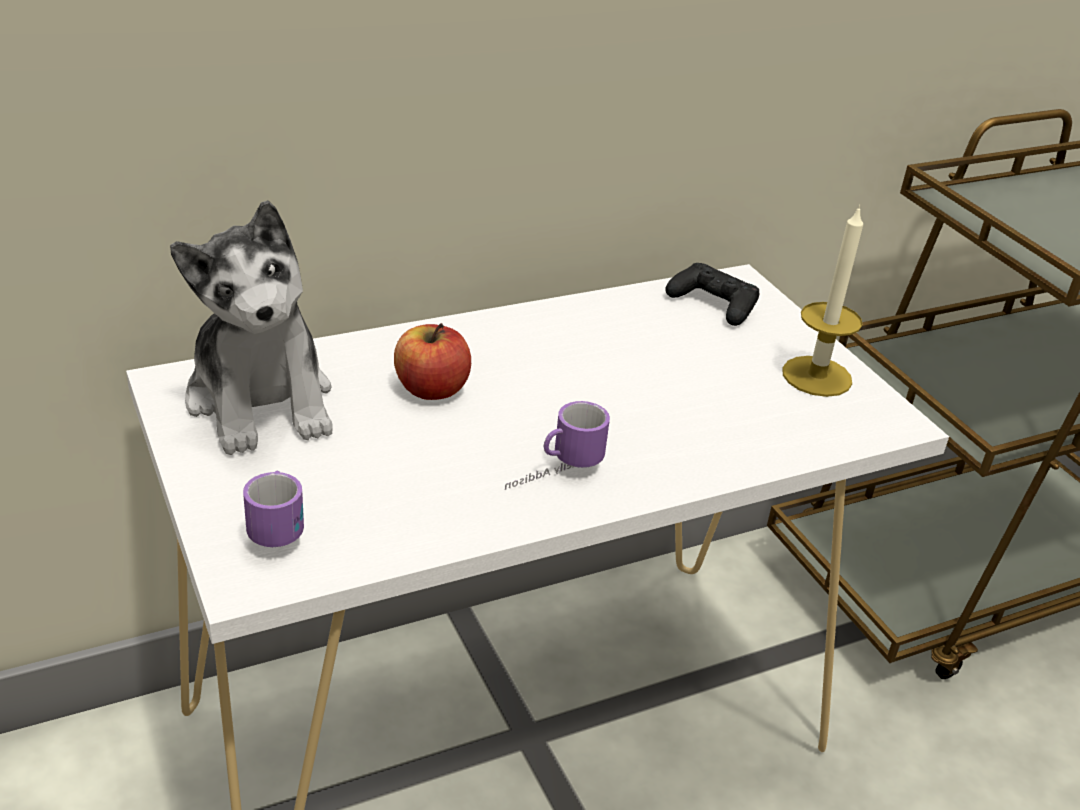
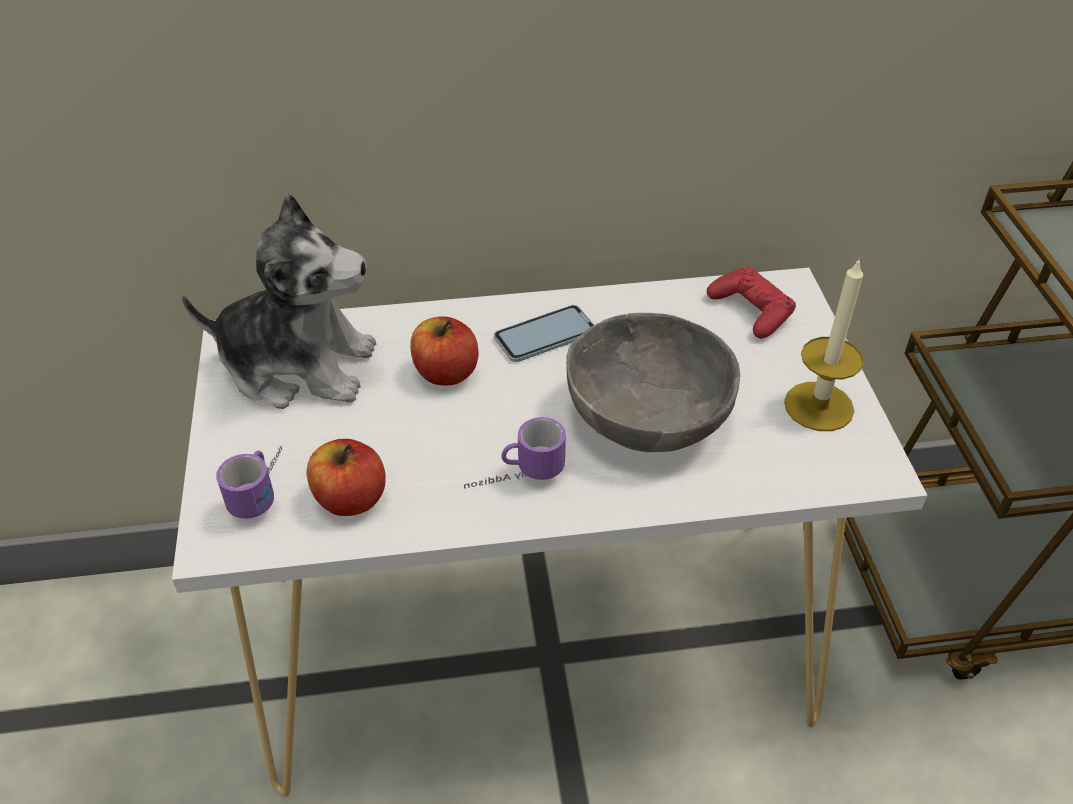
camera: 20 degrees right, 10 degrees up
plush toy [170,200,333,455] -> plush toy turned 75 degrees counterclockwise [182,194,377,409]
black game controller [665,263,760,326] -> red game controller [707,267,796,339]
none -> apple [306,439,386,516]
none -> phone [494,305,594,362]
none -> grey bowl [566,313,740,452]

